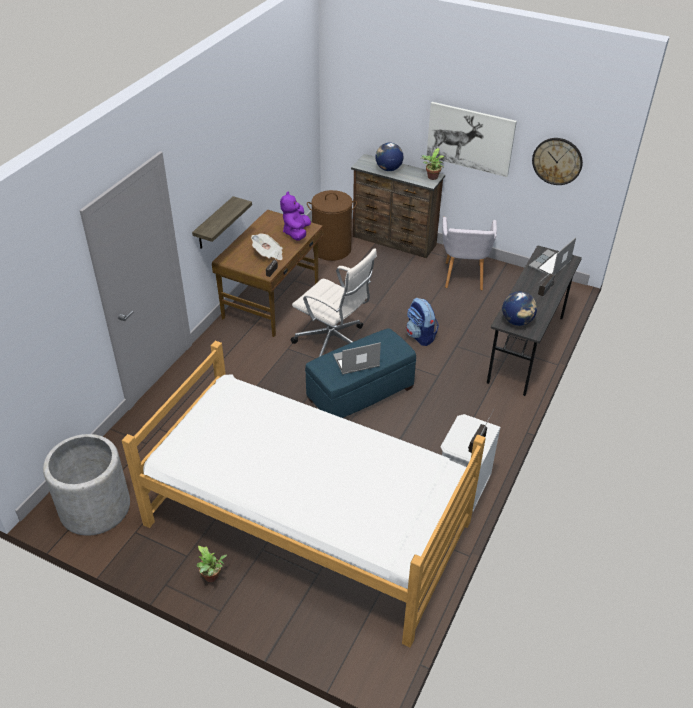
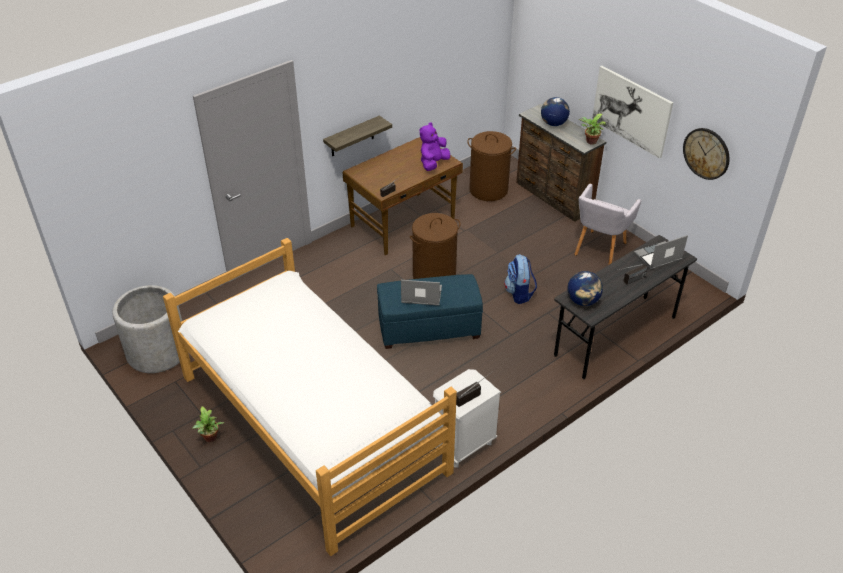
camera: 25 degrees right, 0 degrees up
newspaper [251,234,283,260] -> none
white office chair [291,248,377,357] -> brown laundry basket [410,213,460,279]

